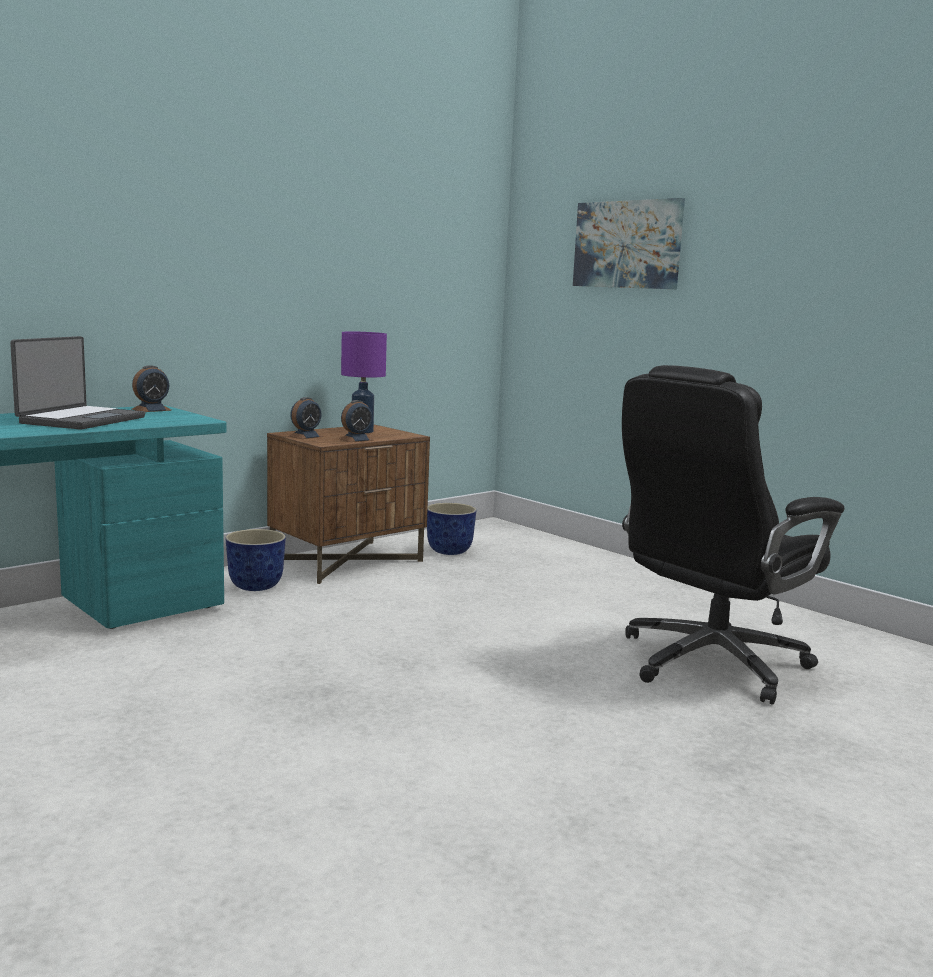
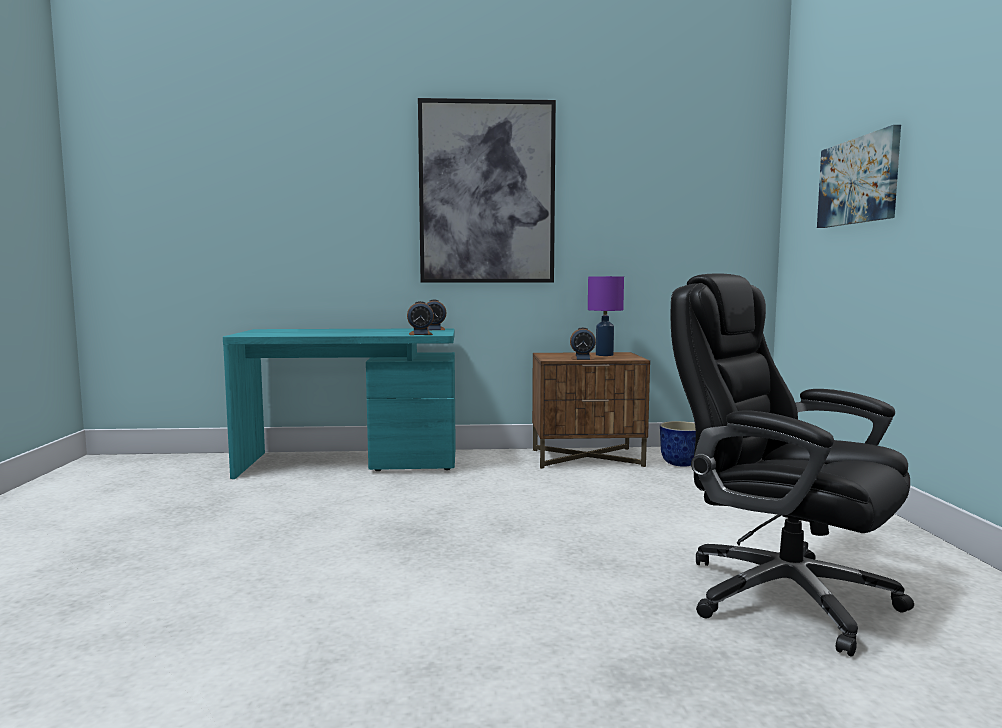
camera: 40 degrees right, 5 degrees down
laptop [10,336,145,430] -> none
planter [225,529,286,591] -> none
alarm clock [289,397,324,439] -> alarm clock moved to [407,301,434,335]
black office chair [622,365,845,705] -> black office chair turned 45 degrees clockwise [671,273,914,657]
none -> picture [418,98,556,282]

